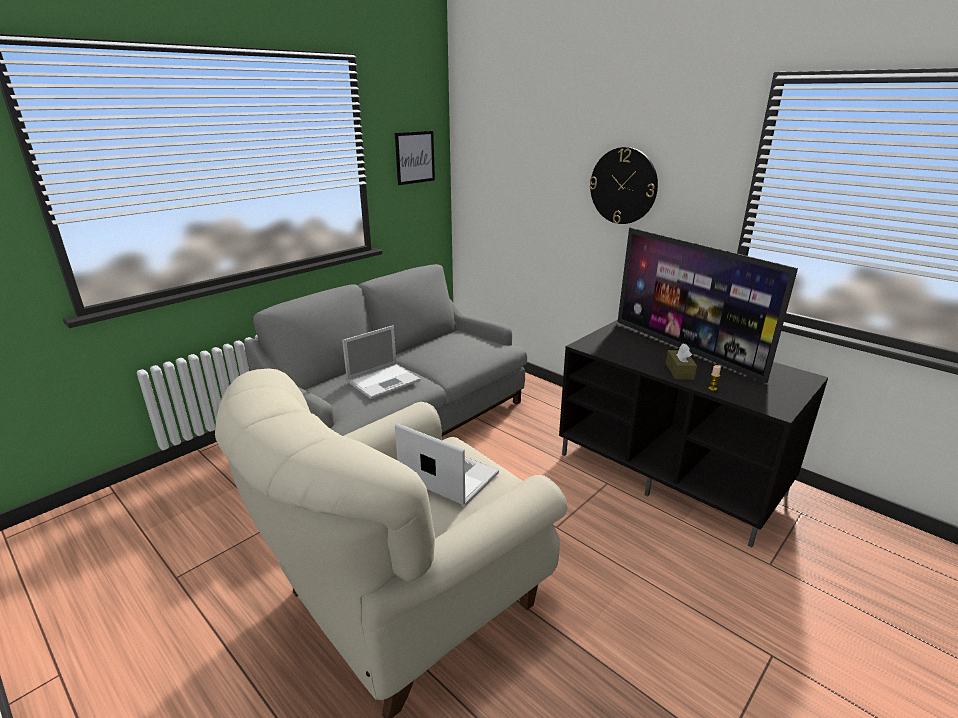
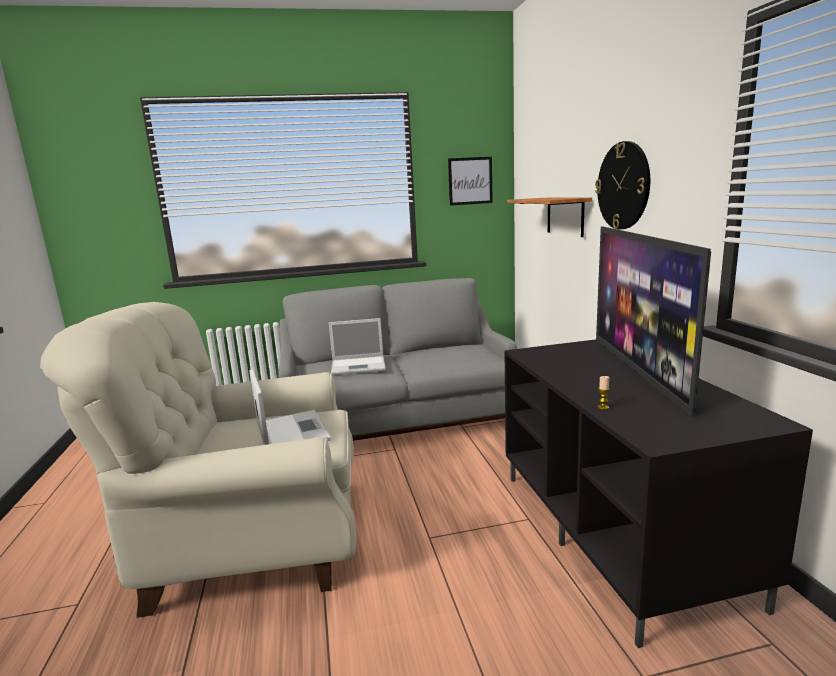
camera: 35 degrees right, 10 degrees down
brown tissue box [666,344,697,380] -> none
none -> shelf [507,198,592,237]

